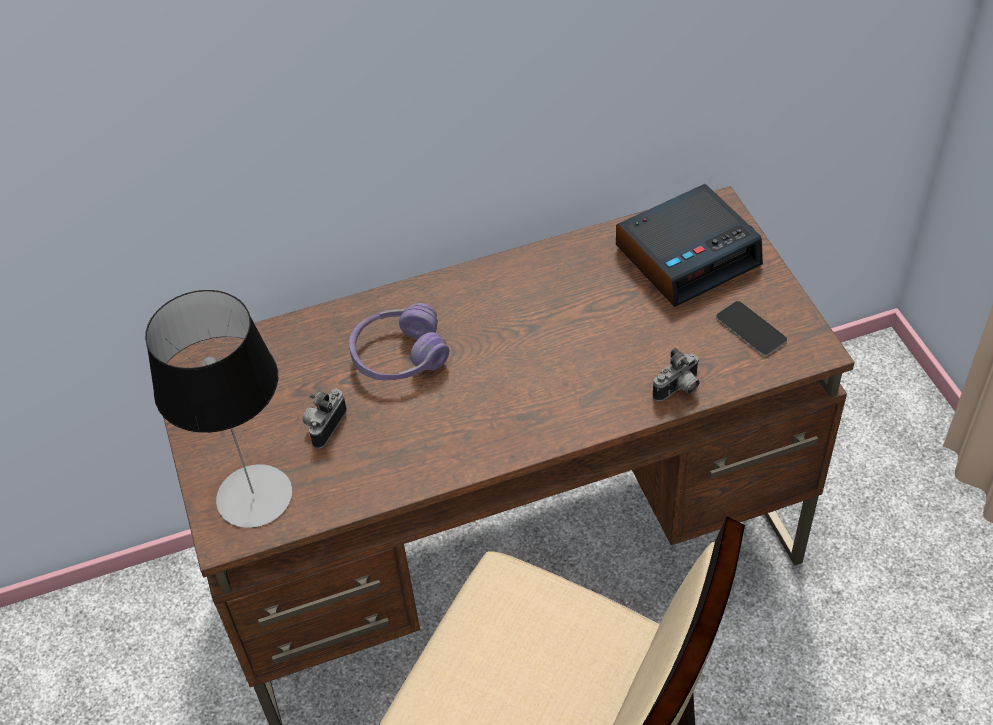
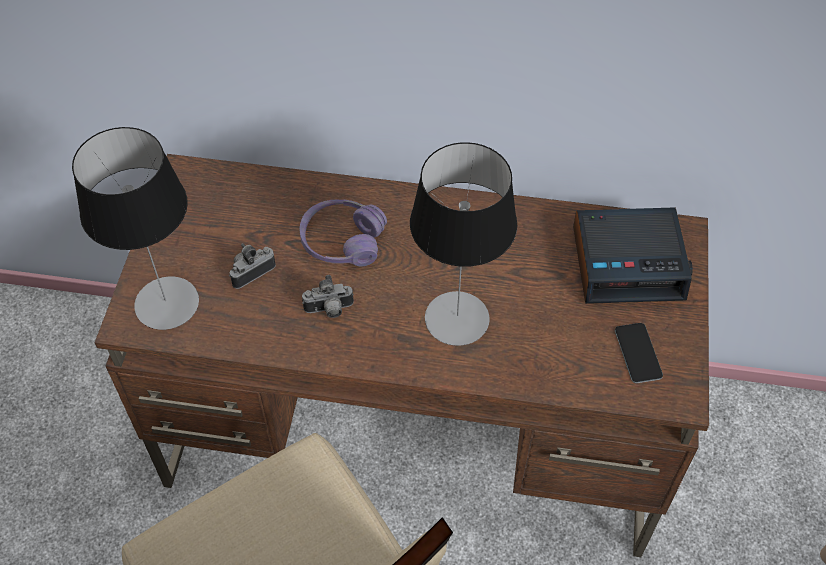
camera: 25 degrees right, 5 degrees up
camera [652,348,700,401] -> camera moved to [302,275,354,318]
none -> table lamp [410,142,517,346]

